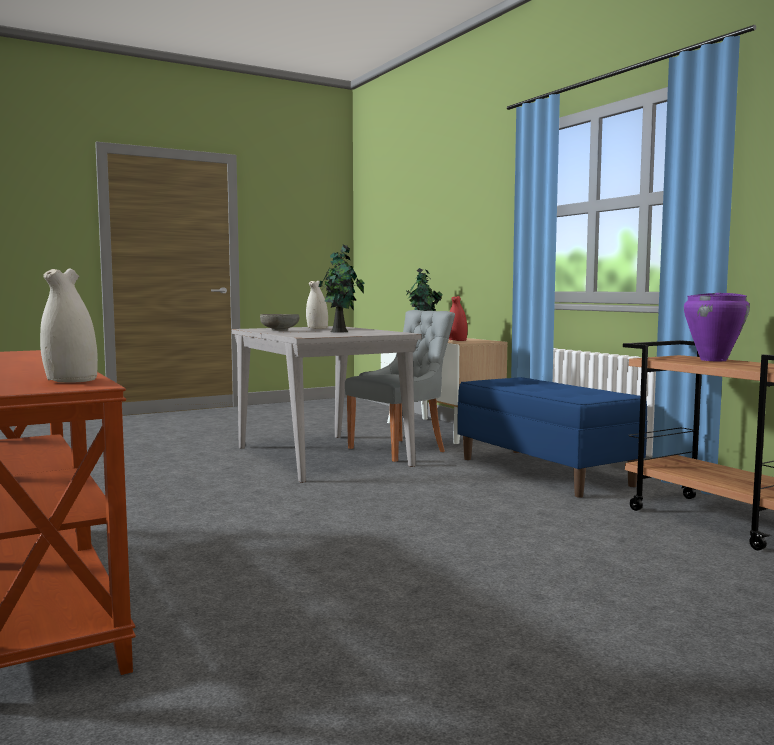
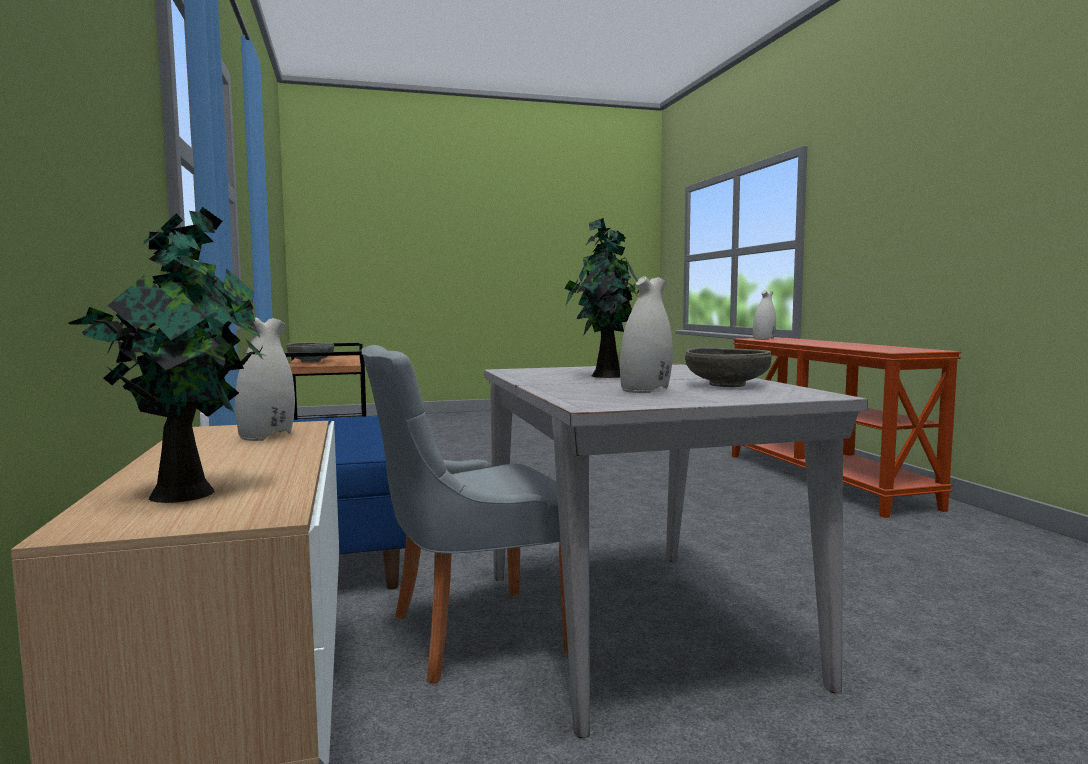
camera: 165 degrees left, 0 degrees up
red vase [449,296,467,341] -> white vase [235,318,295,441]
purple cooking pot [684,293,750,361] -> grey bowl [287,342,334,363]

